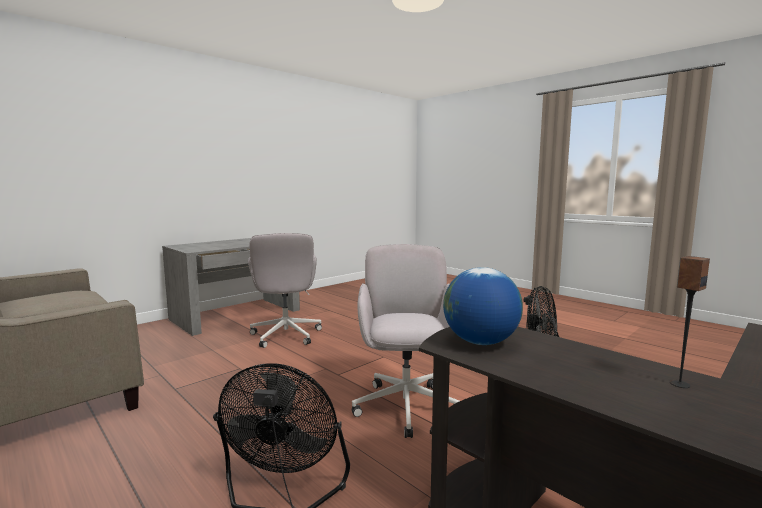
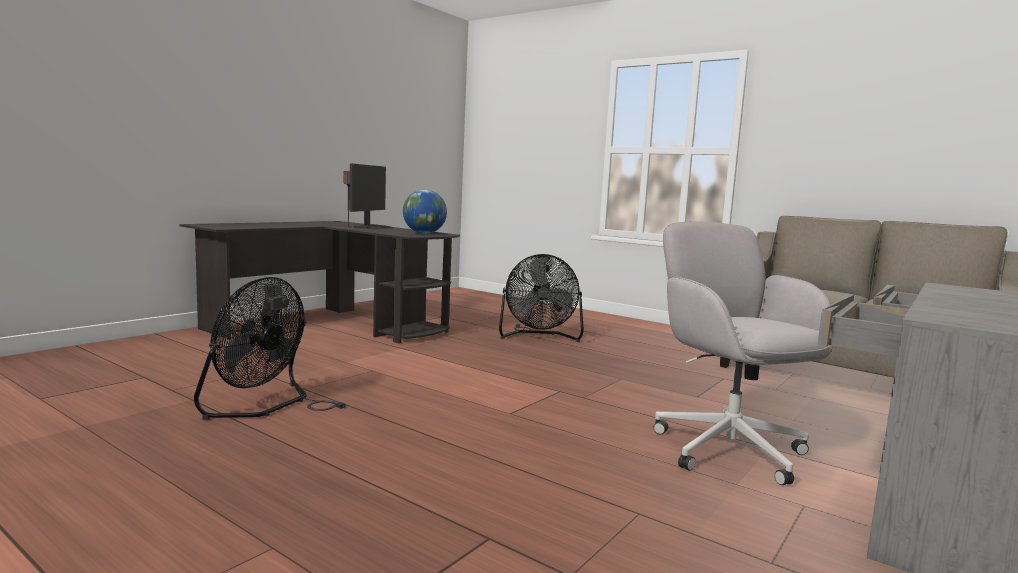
camera: 170 degrees right, 0 degrees up
grey office chair [352,244,459,438] -> none
none -> monitor [349,163,392,230]

